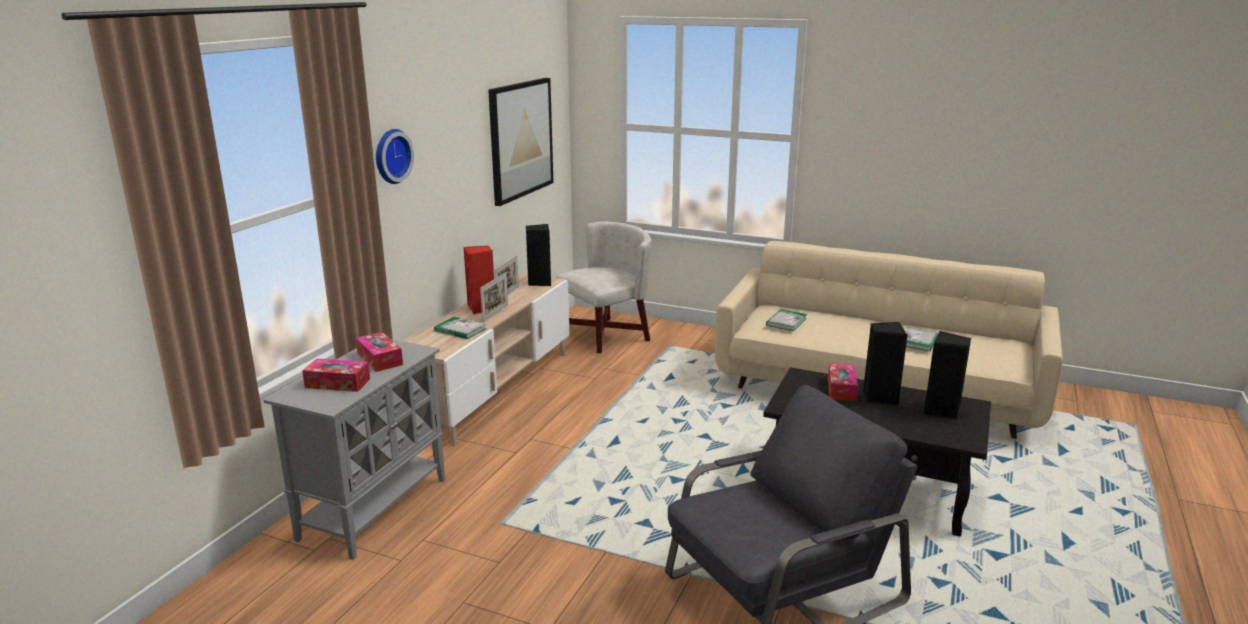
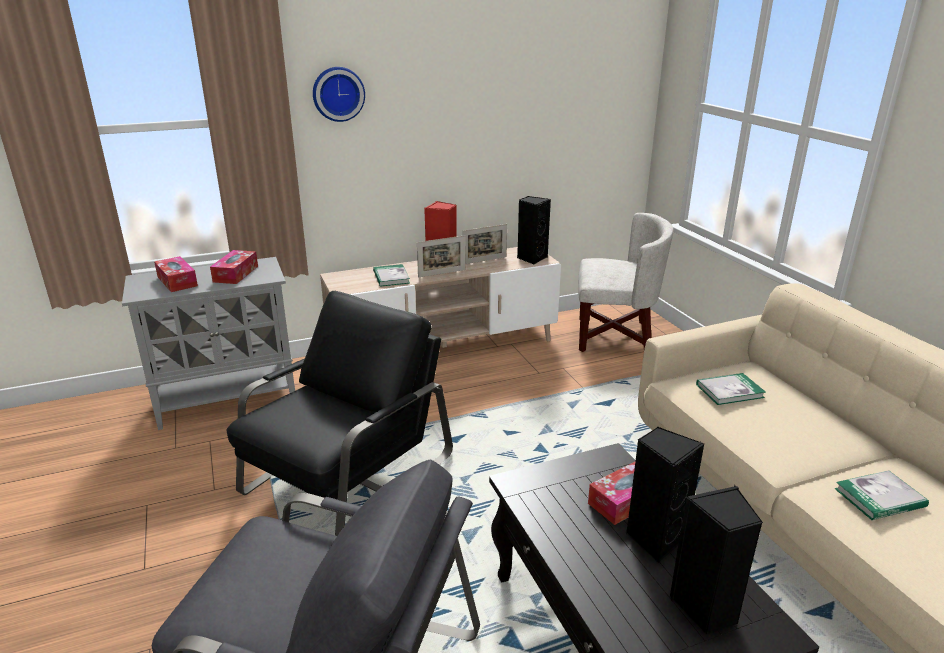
camera: 45 degrees right, 5 degrees up
picture [488,78,554,206] -> none
none -> black armchair [226,291,453,536]

